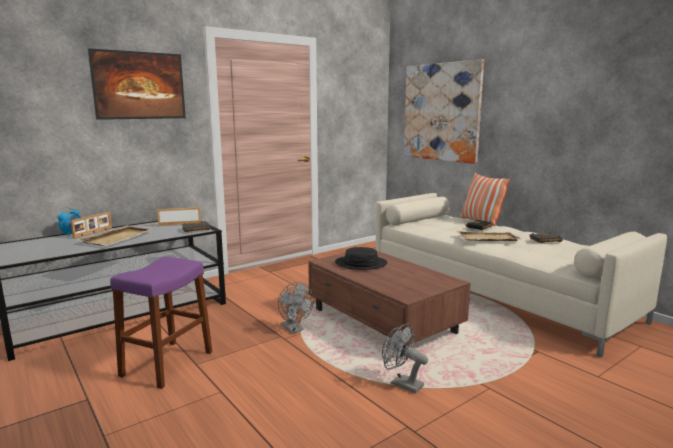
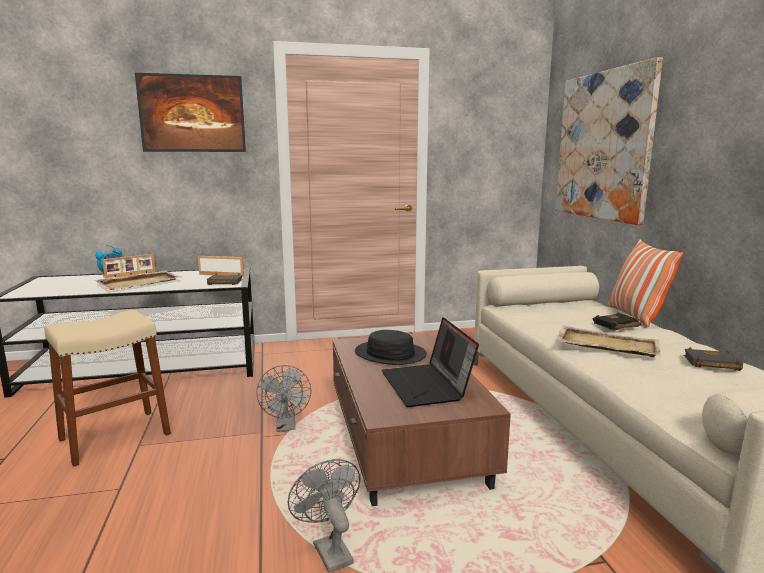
camera: 25 degrees right, 0 degrees up
purple stool [110,257,212,389] -> beige stool [45,310,171,467]
none -> laptop [382,317,479,407]

